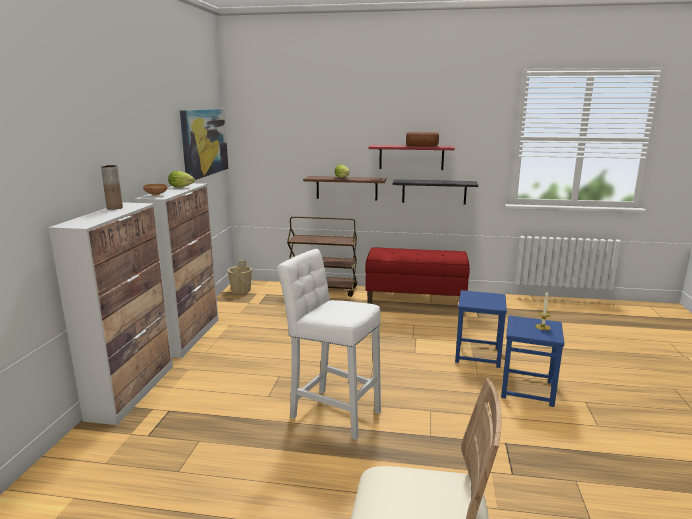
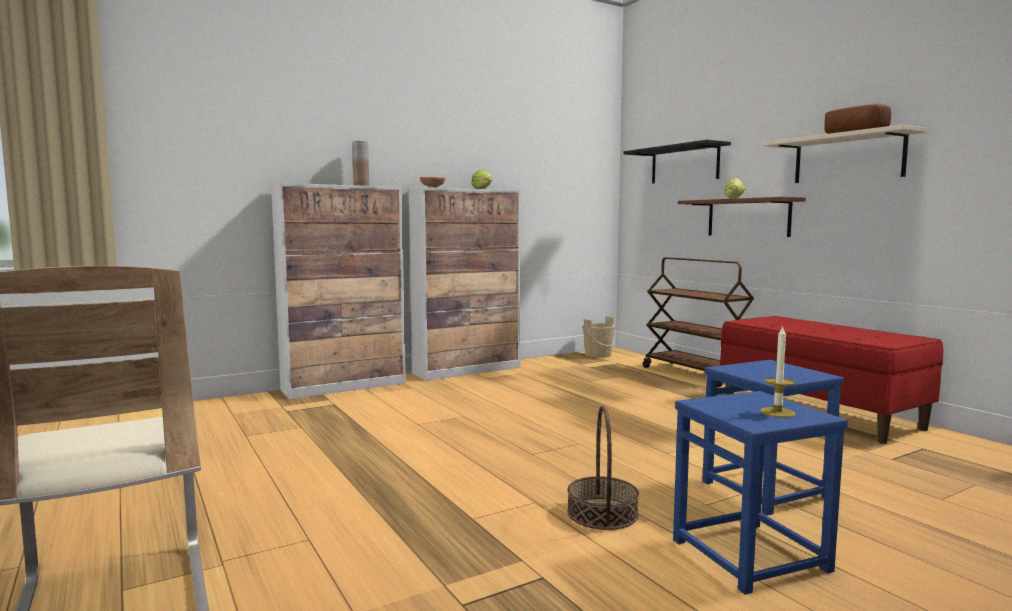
camera: 50 degrees right, 10 degrees down
picture [180,109,228,180] -> none
white stool [277,249,381,440] -> none
red shelf [368,145,455,170] -> beige shelf [761,124,927,183]
black shelf [393,179,478,205] -> black shelf moved to [623,140,731,184]
none -> basket [567,405,639,530]

